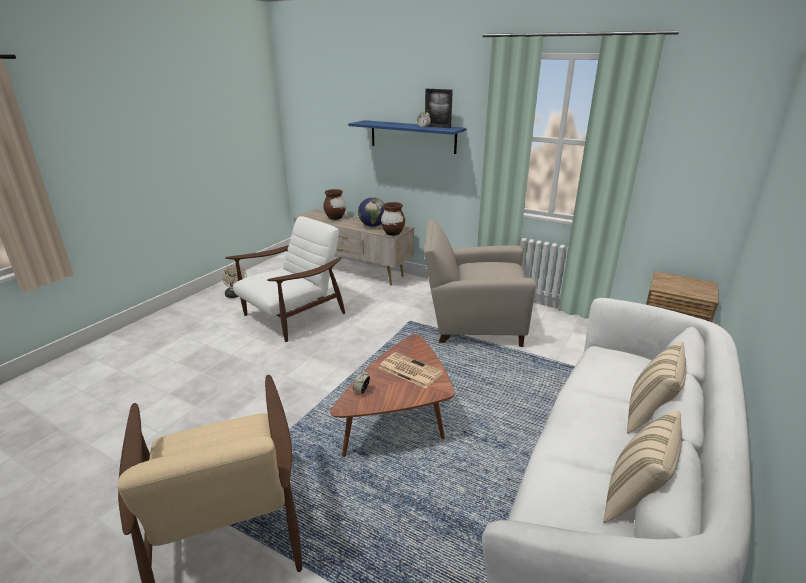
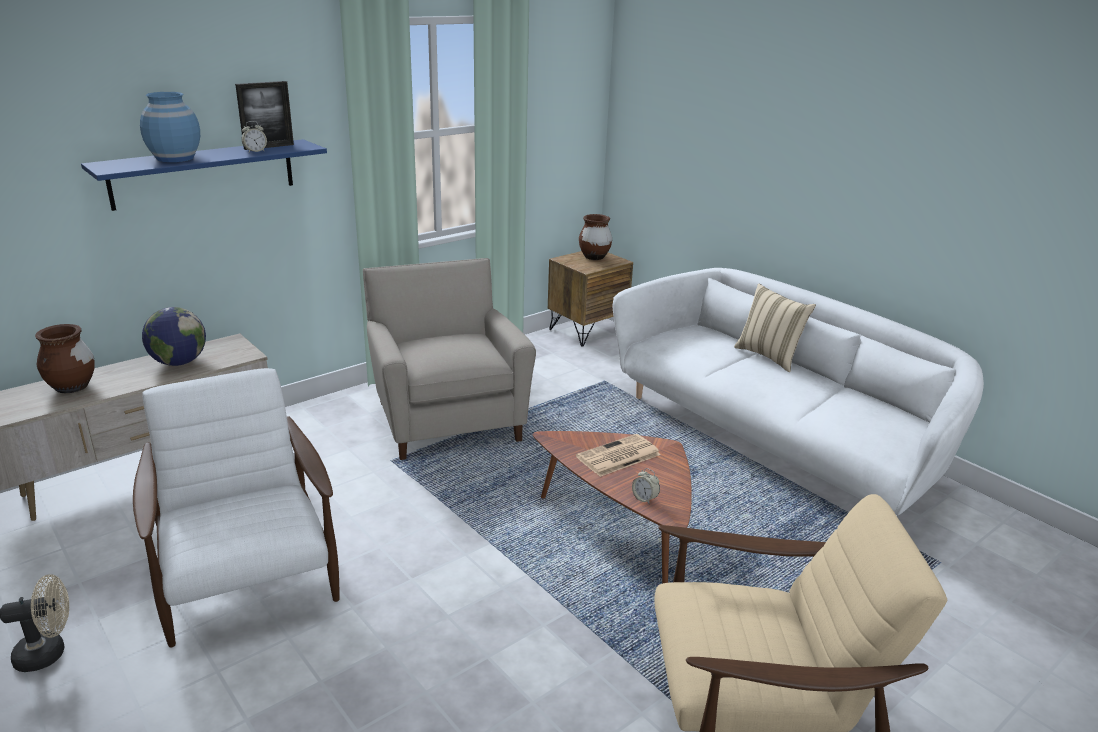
camera: 70 degrees left, 0 degrees up
brown vase [381,202,405,236] -> brown vase moved to [579,214,612,260]
beige armchair [424,220,536,347] -> beige armchair turned 135 degrees clockwise [363,258,536,460]
beige pillow [603,410,682,523] -> none
none -> blue vase [140,92,200,162]

